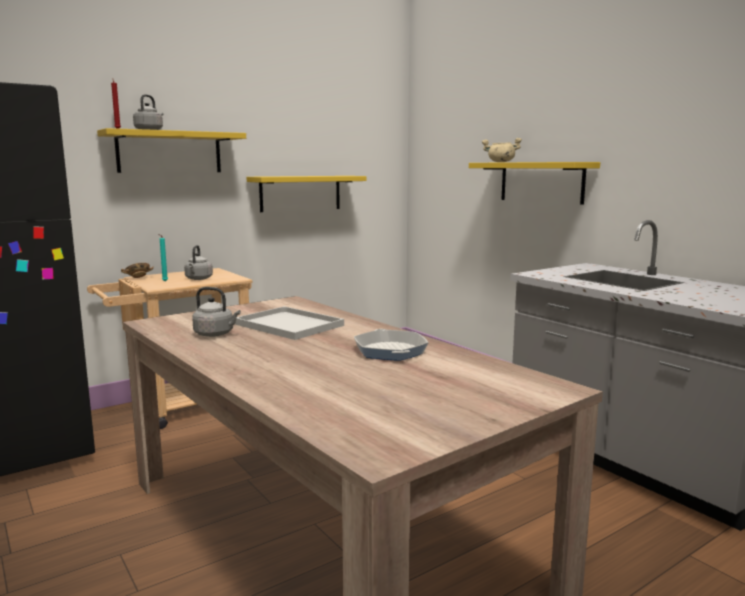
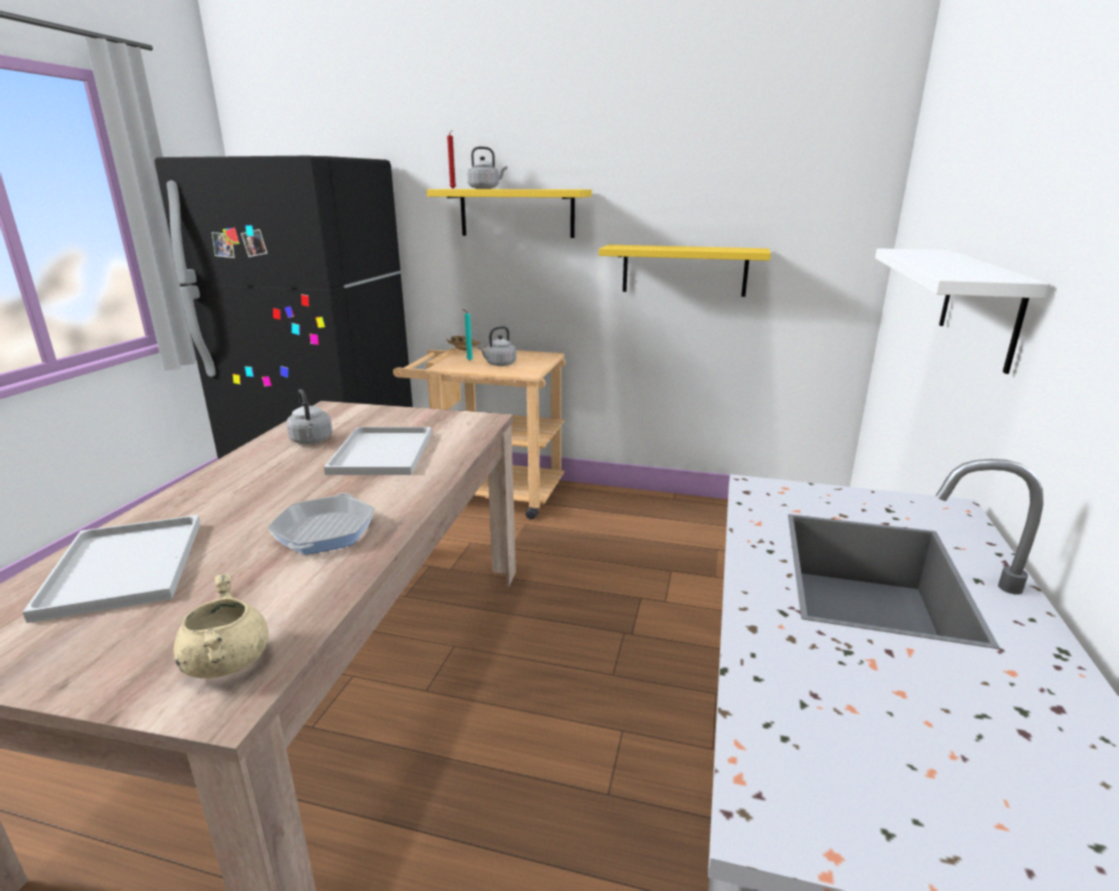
camera: 50 degrees right, 10 degrees up
frying pan [354,329,429,361] -> frying pan turned 150 degrees clockwise [267,493,375,555]
yellow shelf [469,162,600,204] -> white shelf [875,248,1049,374]
beige cooking pot [482,138,522,162] -> beige cooking pot moved to [173,574,268,678]
none -> white tray [23,515,200,623]

